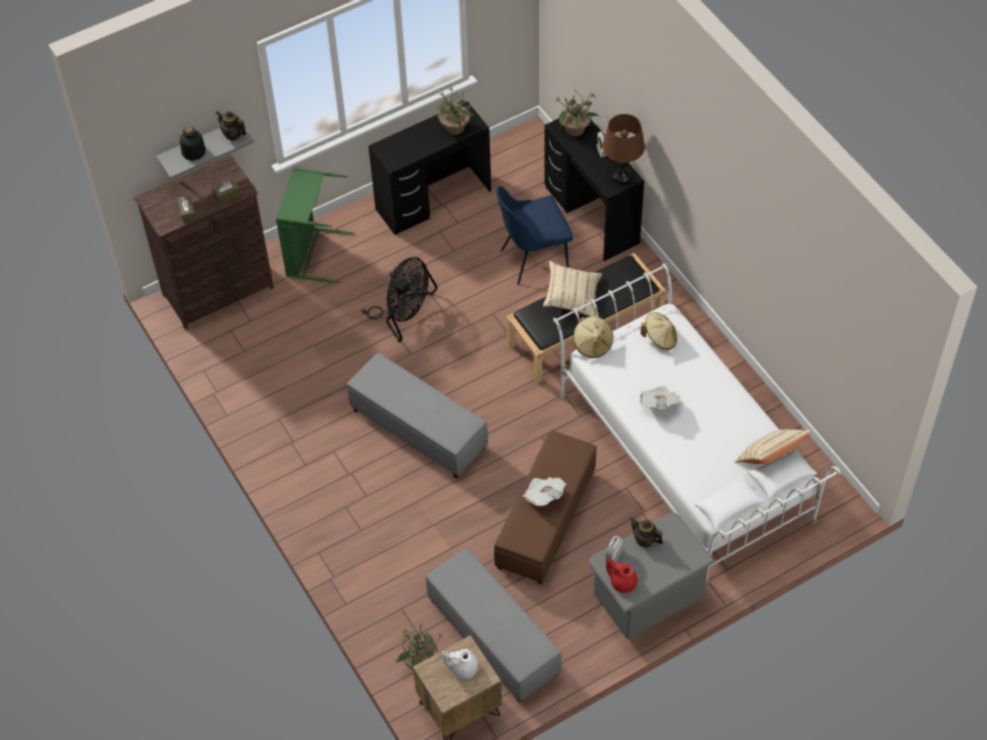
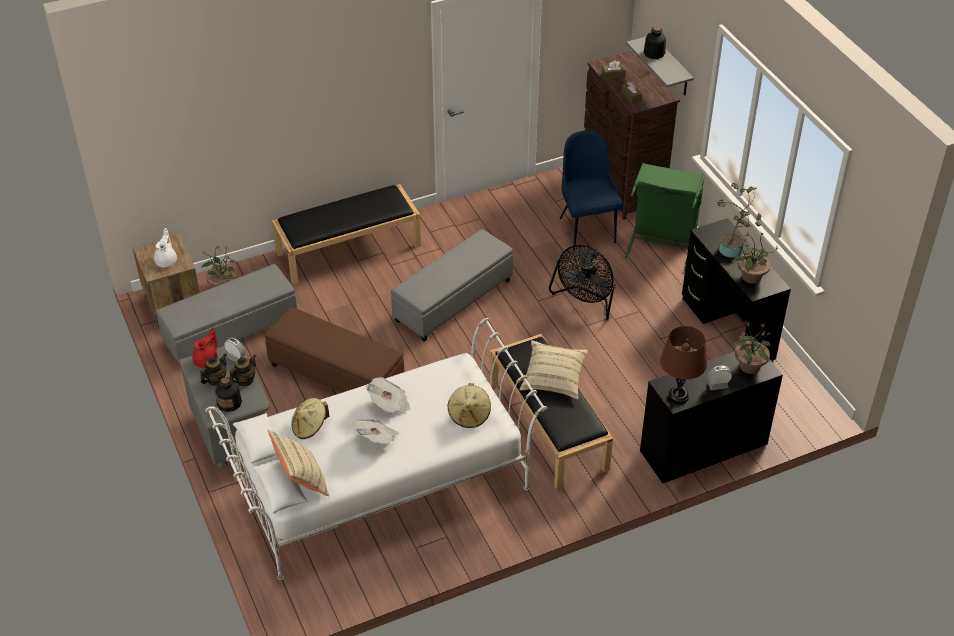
camera: 95 degrees right, 10 degrees down
teapot [216,111,246,141] -> teapot moved to [200,353,227,386]
blue chair [497,186,573,285] -> blue chair moved to [559,131,623,248]
newspaper [522,477,566,506] -> newspaper moved to [353,419,399,444]
beige hat [574,316,613,358] -> beige hat moved to [291,398,329,439]
none -> bottle [215,377,242,412]
none -> black bench [272,184,421,285]
none -> potted plant [717,183,762,258]

